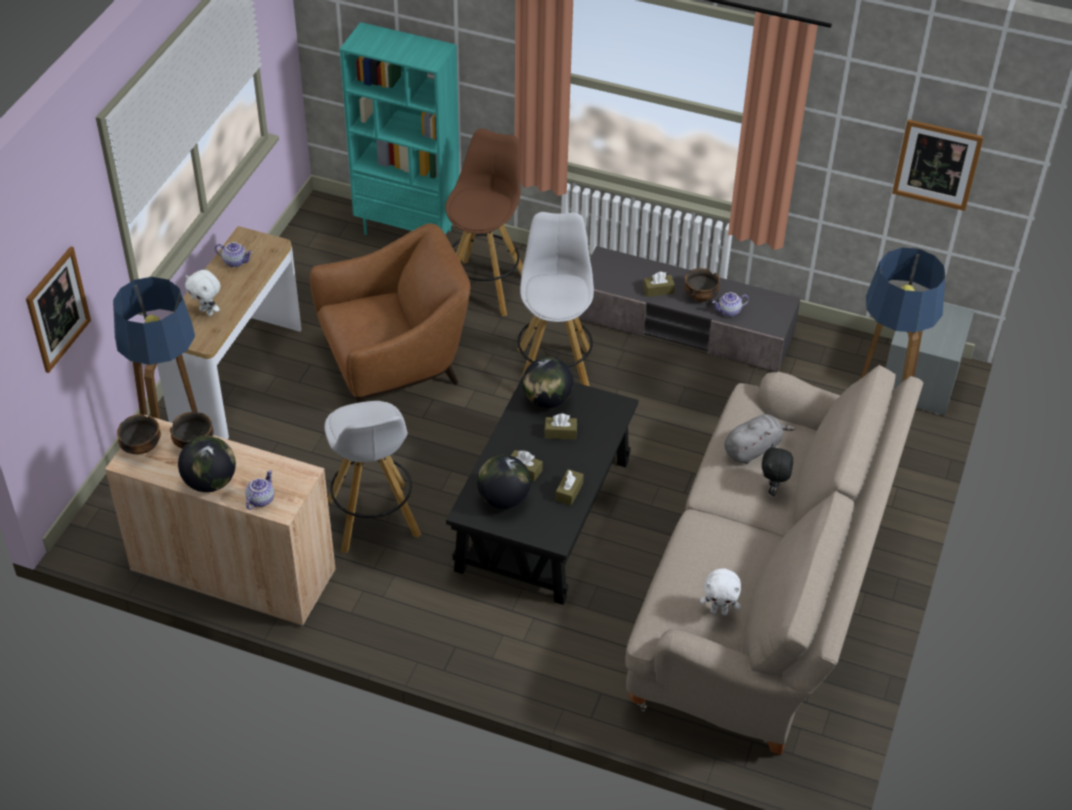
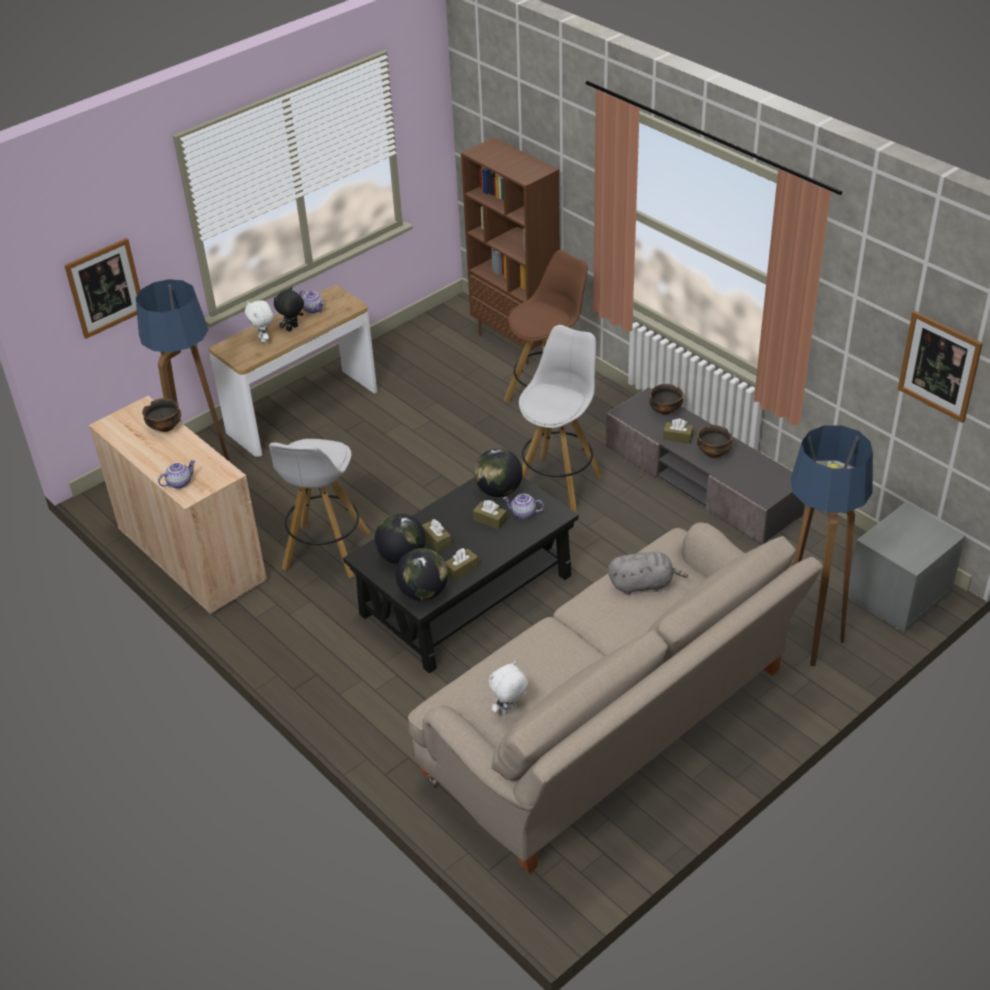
camera: 30 degrees right, 5 degrees down
bowl [117,414,161,454] -> bowl moved to [649,384,684,415]
globe [178,436,236,492] -> globe moved to [395,548,448,601]
brown armchair [310,223,471,403] -> none
turquoise bookcase [340,22,460,235] -> brown bookcase [461,138,560,365]
white plush toy [700,569,741,615] -> white plush toy turned 105 degrees clockwise [489,661,528,714]
teapot [712,293,749,317] -> teapot moved to [503,494,544,519]
black plush toy [762,444,793,496] -> black plush toy moved to [274,287,304,332]

